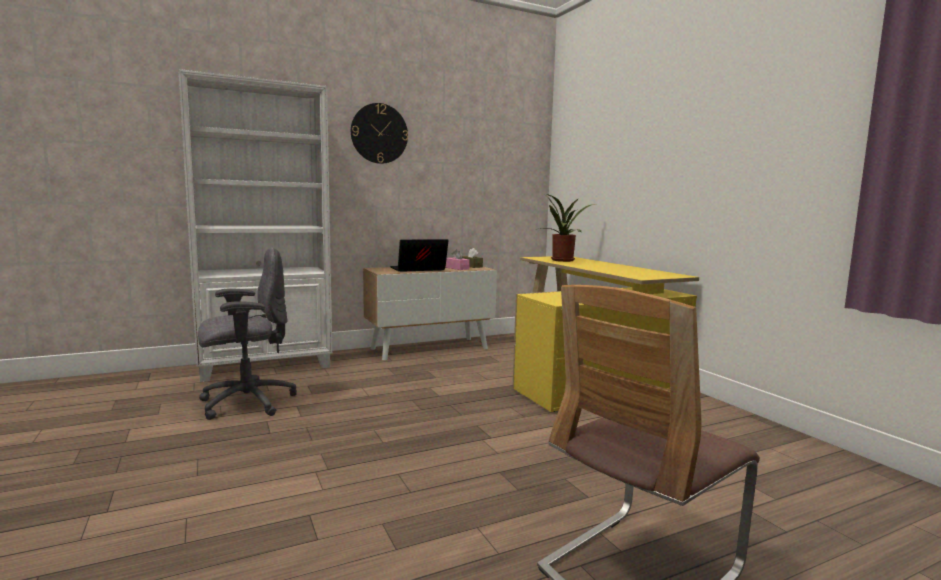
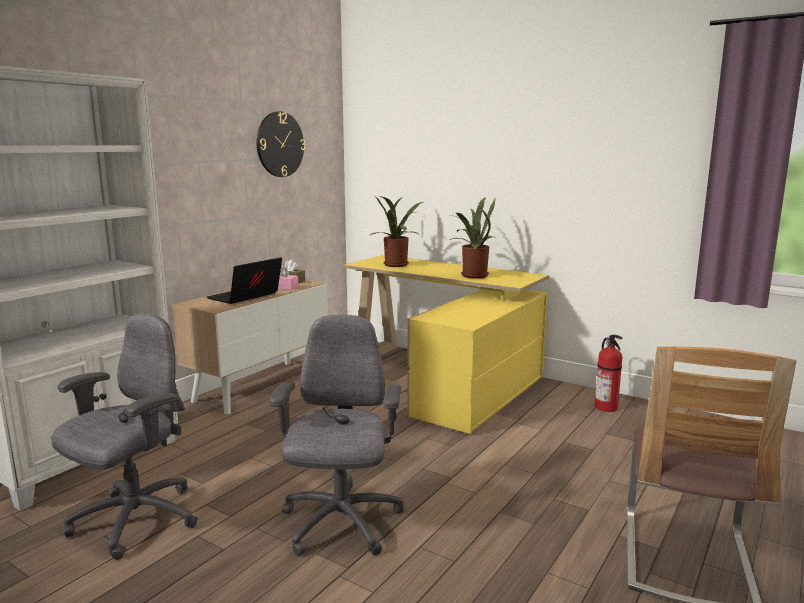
camera: 30 degrees left, 5 degrees up
wall clock [351,103,408,164] -> wall clock moved to [257,111,305,177]
none -> grey office chair [269,314,404,556]
none -> potted plant [450,197,495,279]
none -> fire extinguisher [595,335,622,412]

